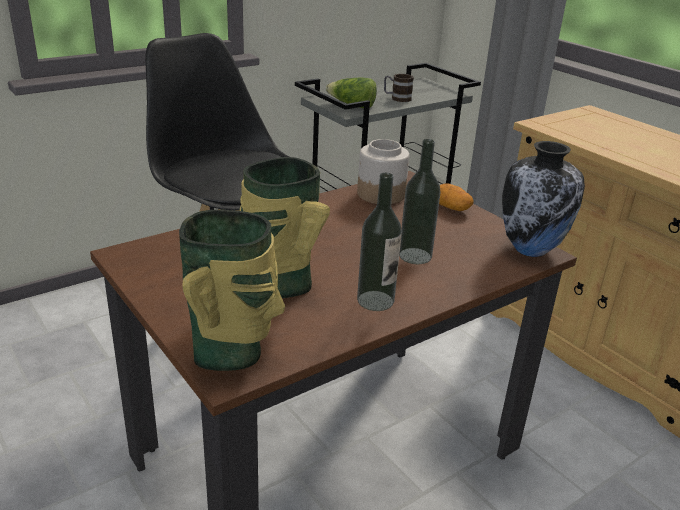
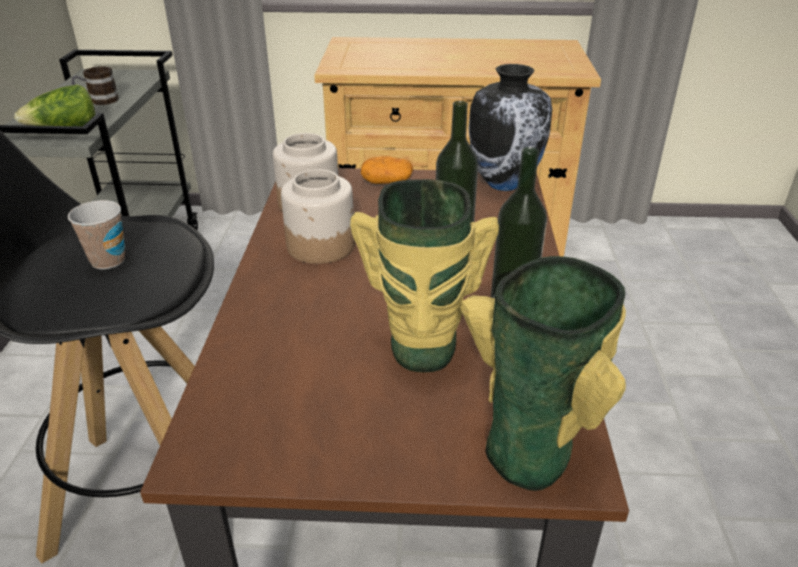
camera: 50 degrees left, 5 degrees up
none -> cup [68,200,125,269]
none -> jar [281,169,355,264]

